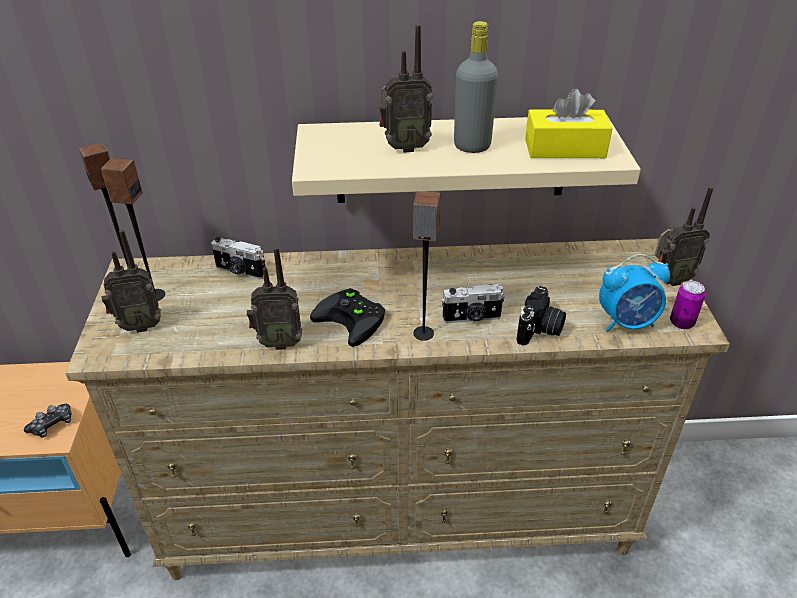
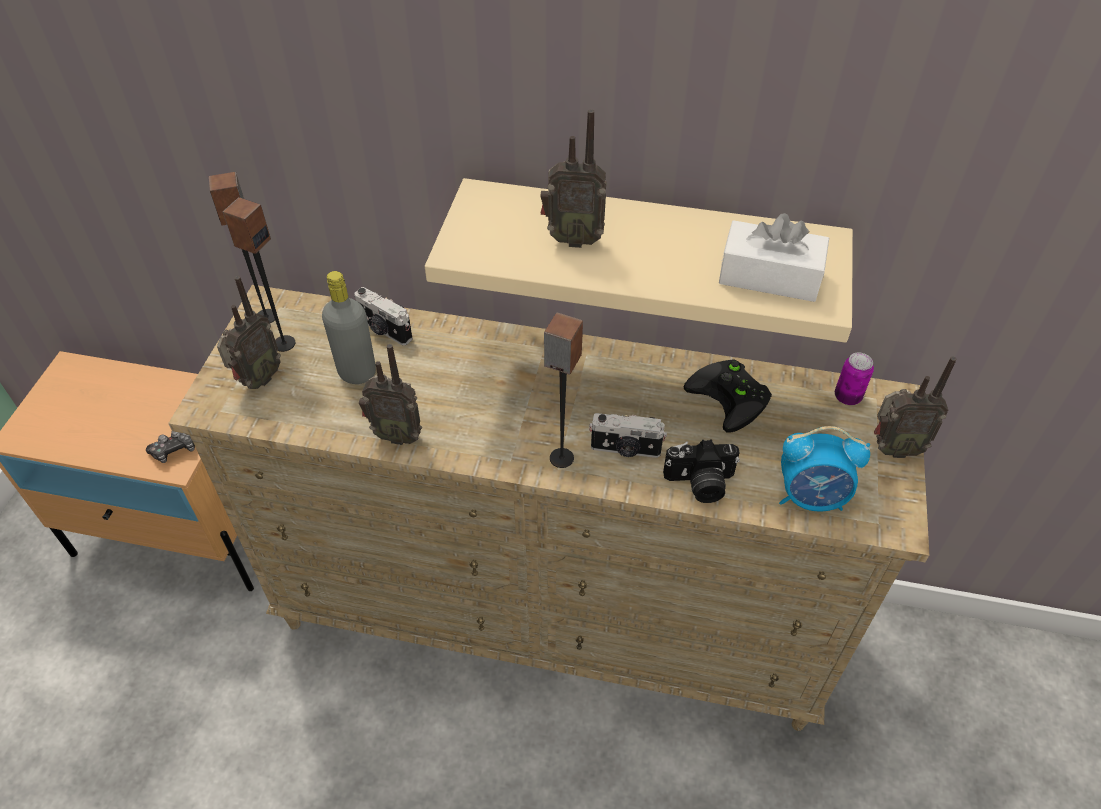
camera: 15 degrees right, 10 degrees up
radio [102,229,161,333] -> radio turned 60 degrees counterclockwise [217,276,281,389]
black game controller [310,288,385,347] -> black game controller moved to [683,359,772,432]
grey bottle [454,21,498,153] -> grey bottle moved to [322,271,376,384]
camera [517,286,566,346] -> camera turned 45 degrees clockwise [663,439,740,503]
yellow tissue box [525,88,613,158] -> white tissue box [719,213,829,302]
can [670,281,705,329] -> can moved to [835,352,874,405]

